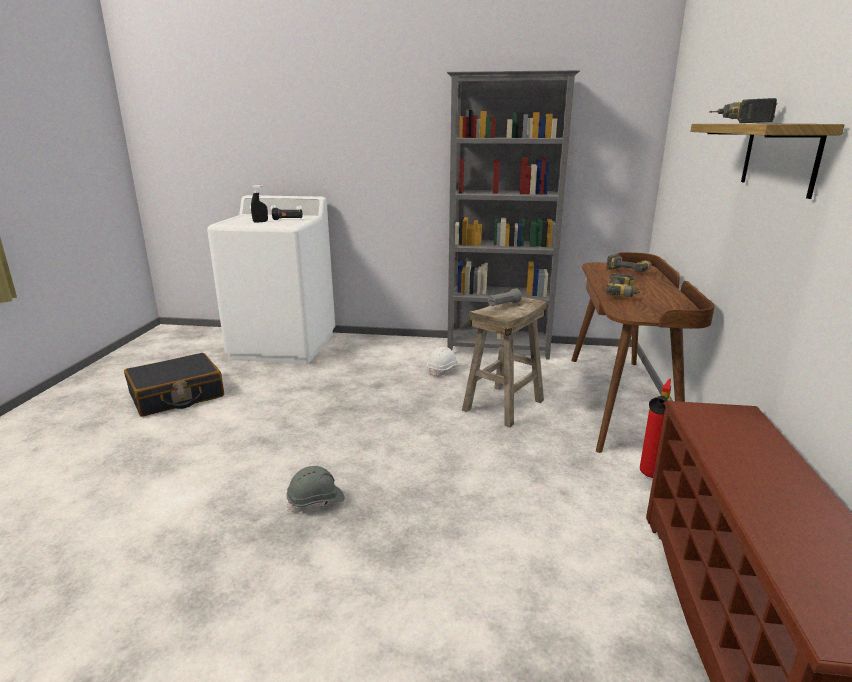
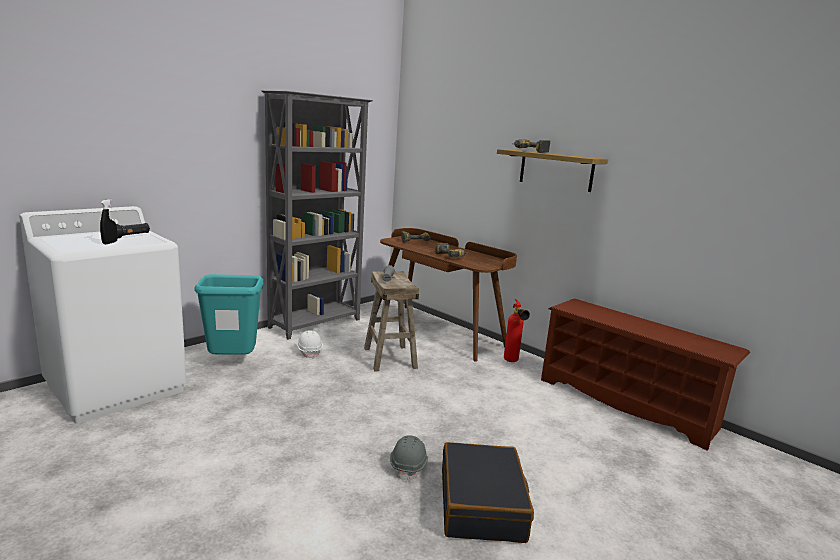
camera: 55 degrees left, 5 degrees down
black suitcase [124,353,224,417] -> black suitcase moved to [442,442,534,543]
none -> turquoise trash can [194,274,263,355]

